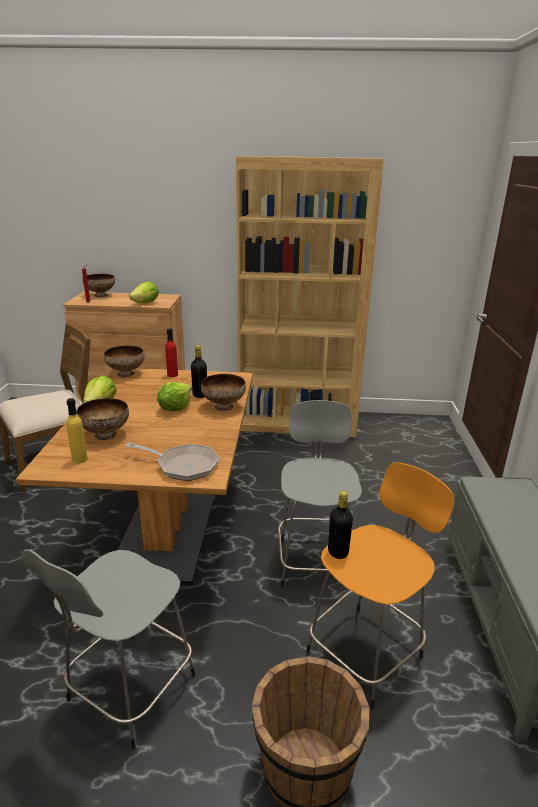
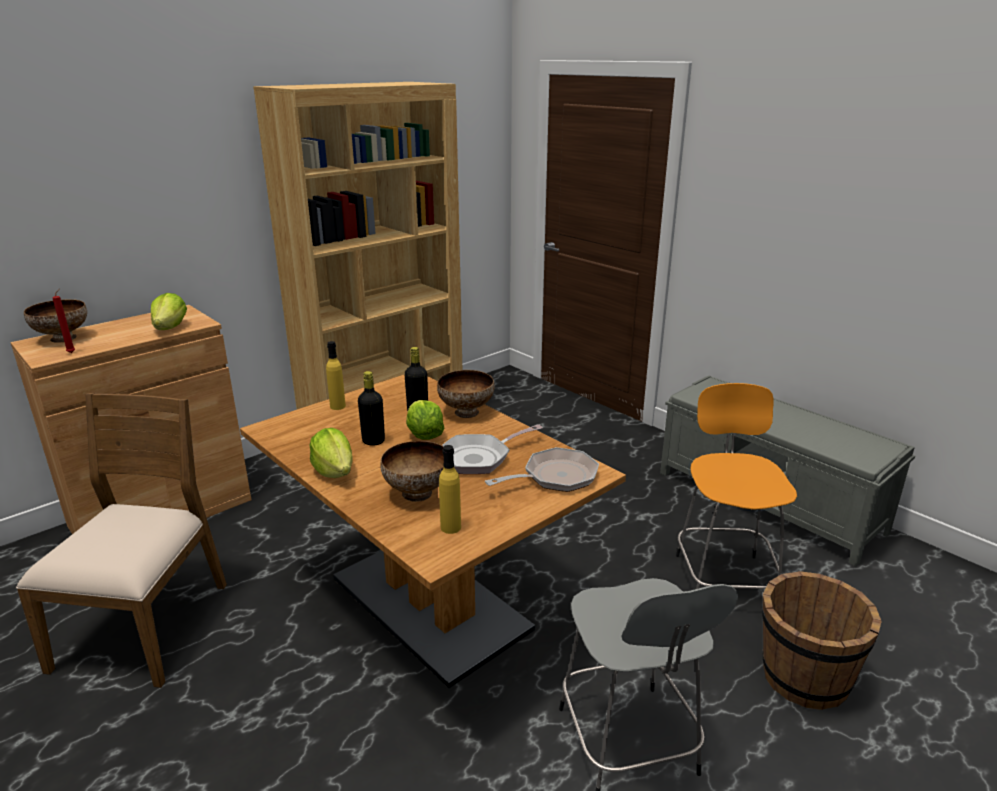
camera: 45 degrees left, 0 degrees up
bowl [104,345,144,377] -> none
red bottle [165,328,178,377] -> yellow bottle [326,341,346,410]
grey stool [278,400,362,588] -> none
black bottle [328,491,353,559] -> black bottle moved to [358,371,385,446]
none -> frying pan [442,424,543,474]

